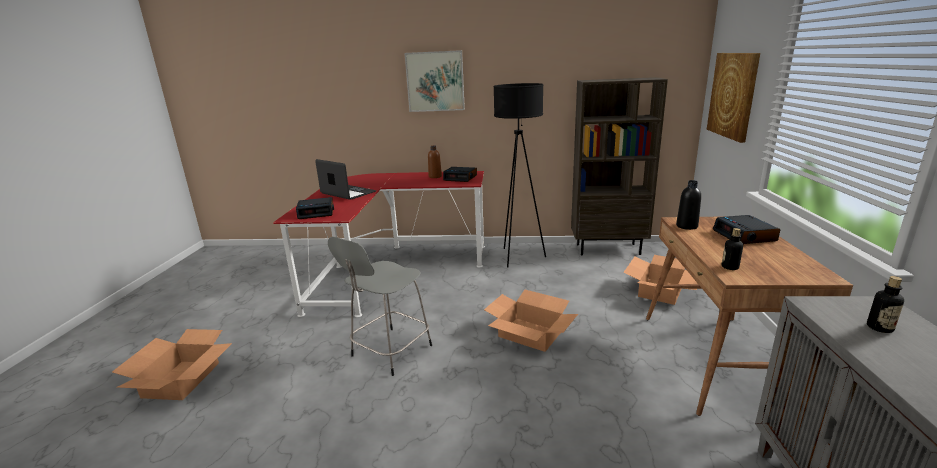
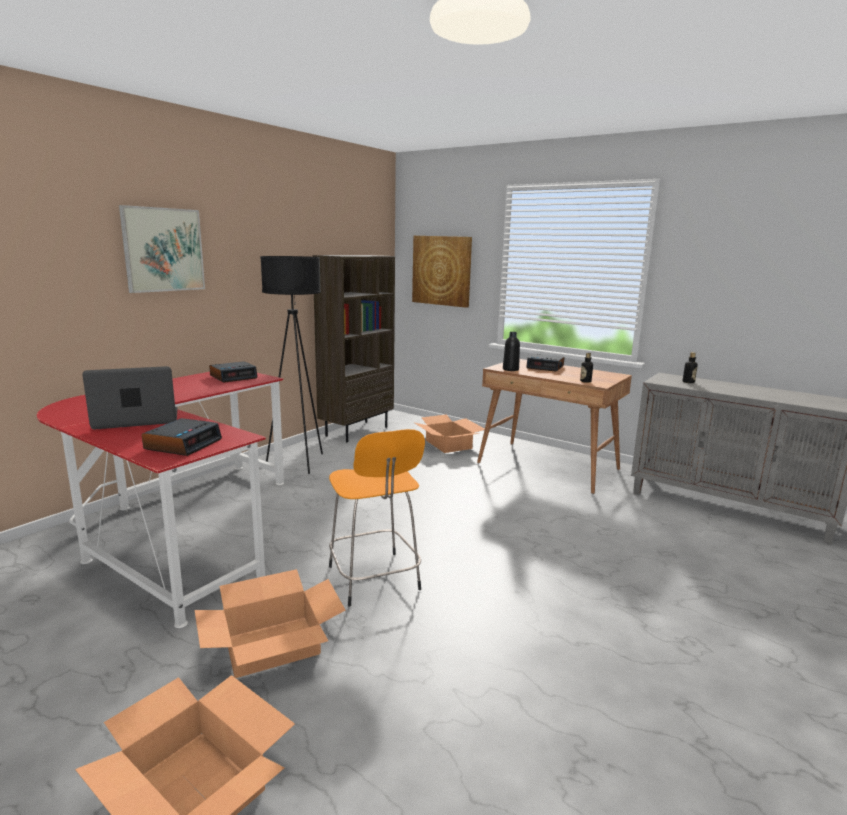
camera: 60 degrees left, 5 degrees down
grey stool [328,237,432,376] -> orange stool [329,429,425,606]
brown bottle [428,146,442,178] -> none
cardboard box [484,289,578,352] -> cardboard box moved to [195,569,345,678]

